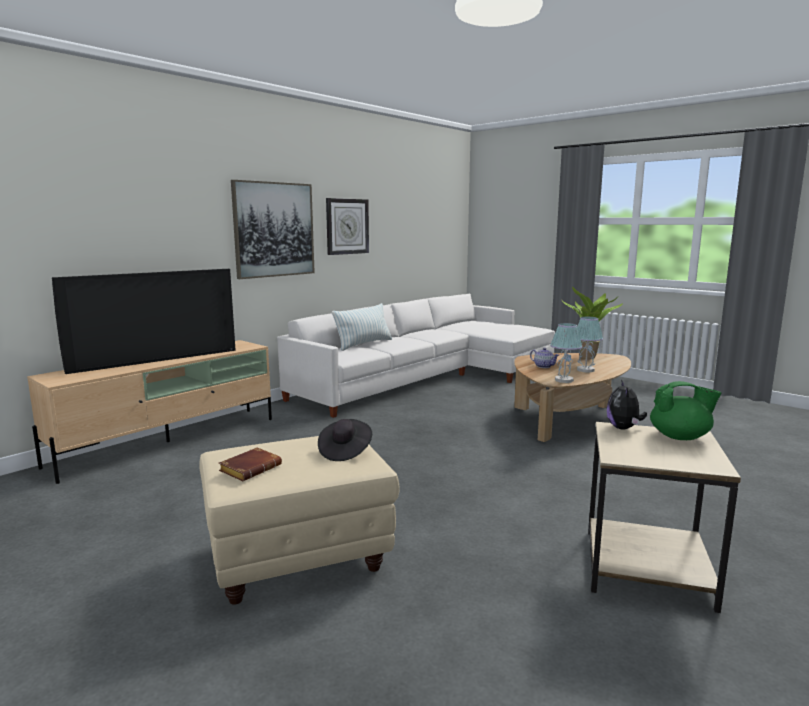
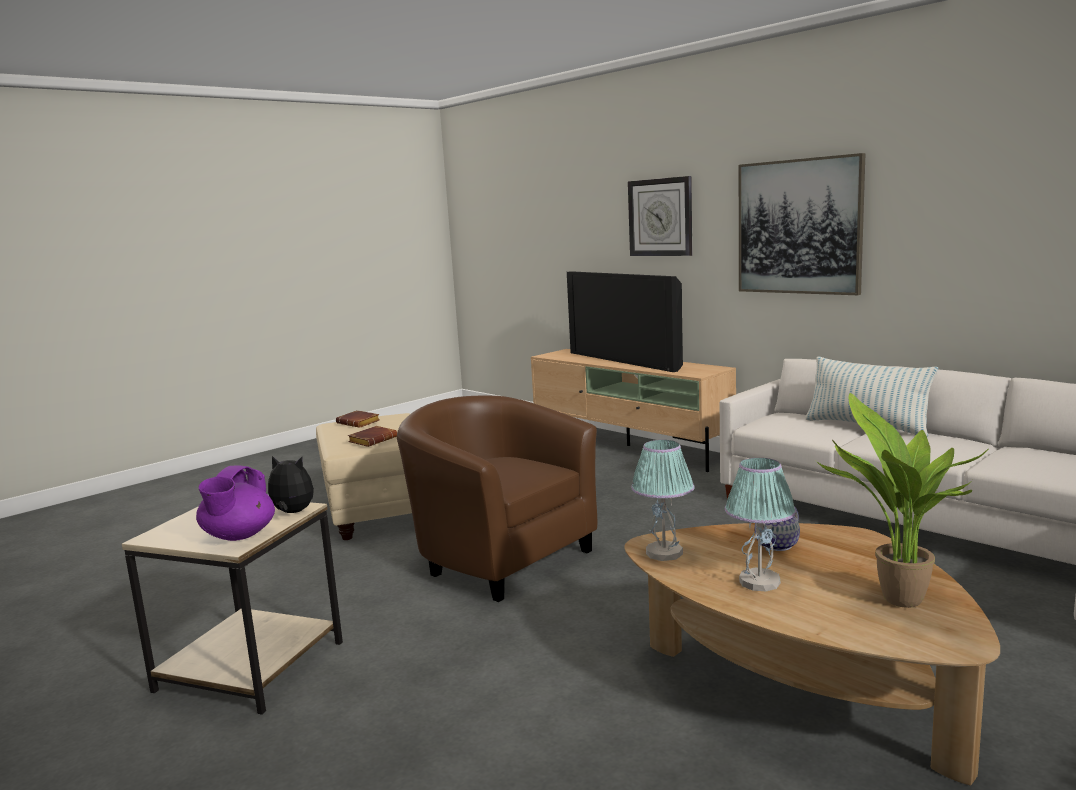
camera: 95 degrees right, 0 degrees up
black hat [318,419,372,461] -> brown book [348,426,397,447]
wall clock [326,198,369,255] -> wall clock moved to [628,176,693,256]
green teapot [650,381,722,440] -> purple teapot [196,466,275,541]
none -> brown armchair [397,396,597,602]

